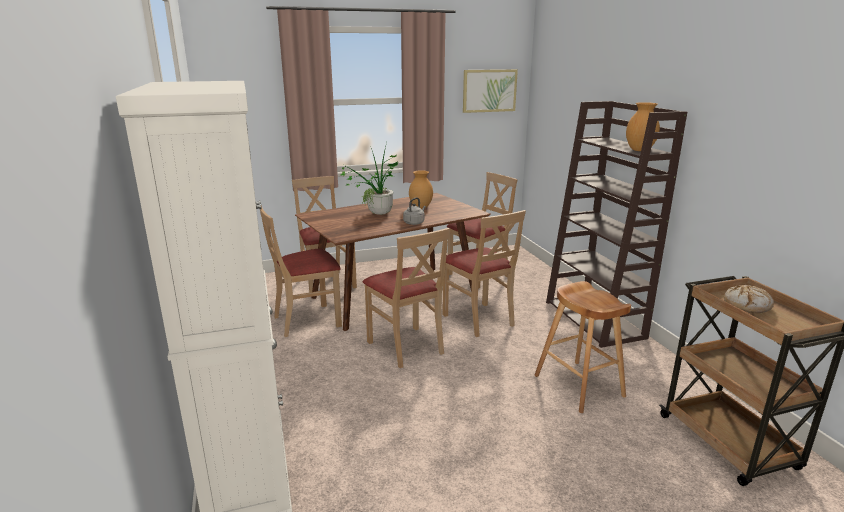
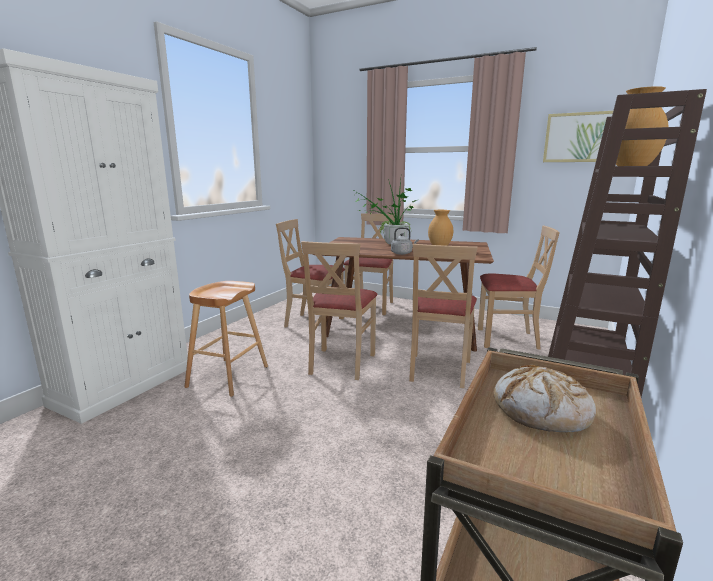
camera: 45 degrees right, 5 degrees down
brown stool [534,281,631,413] -> brown stool moved to [185,281,268,397]

